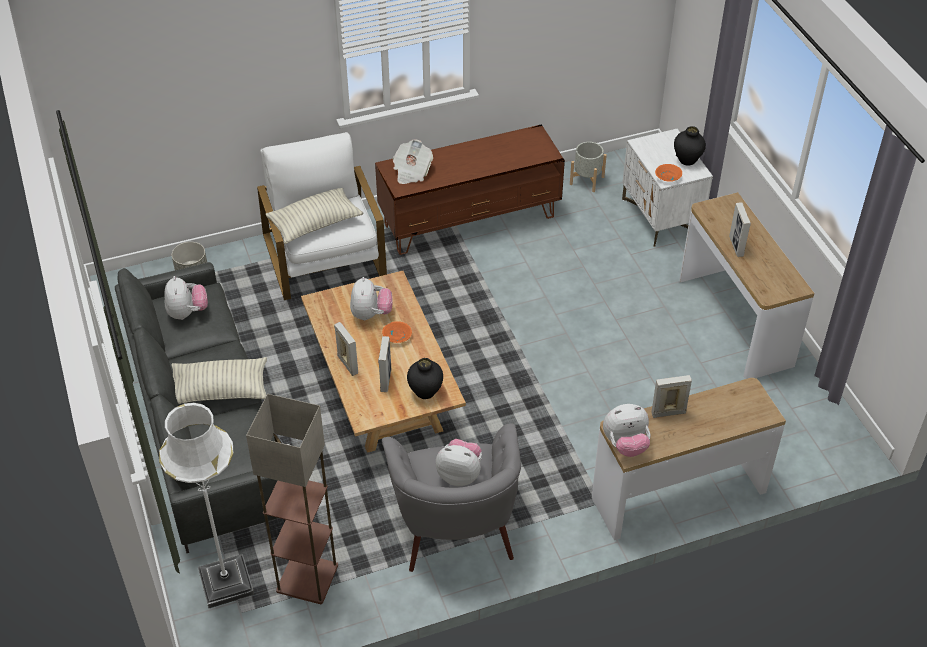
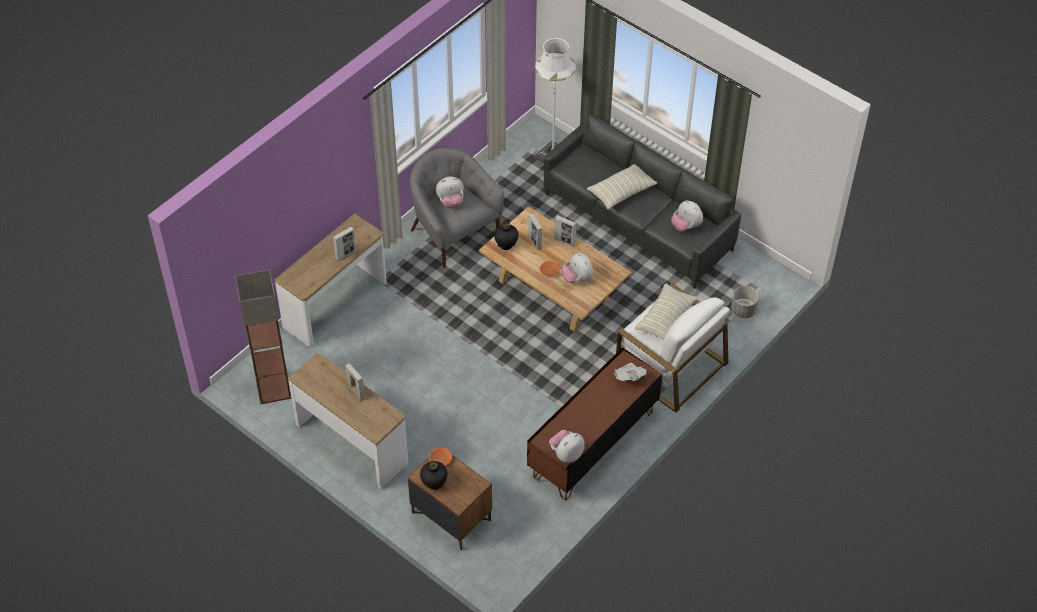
camera: 150 degrees right, 5 degrees up
floor lamp [246,394,338,604] -> floor lamp moved to [235,270,291,404]
grey planter [570,142,607,192] -> none
plush toy [603,404,650,457] -> plush toy moved to [549,430,585,463]
white nightstand [622,129,713,247] -> brown nightstand [407,446,492,550]

